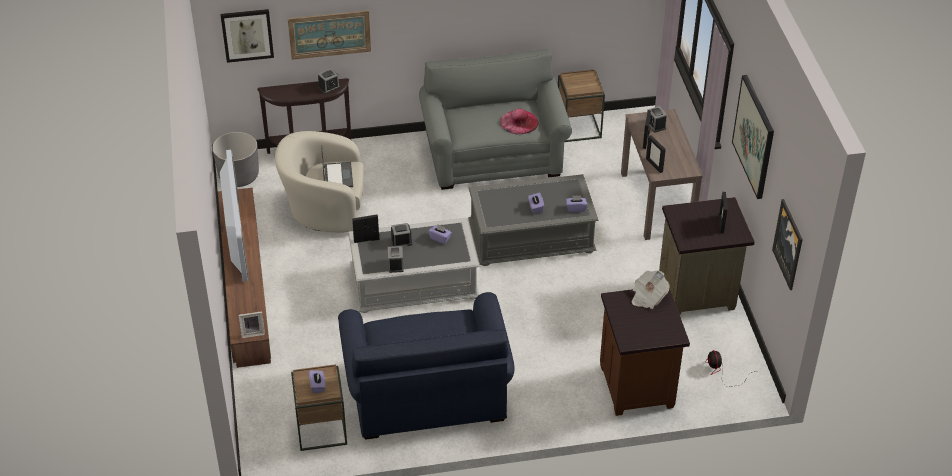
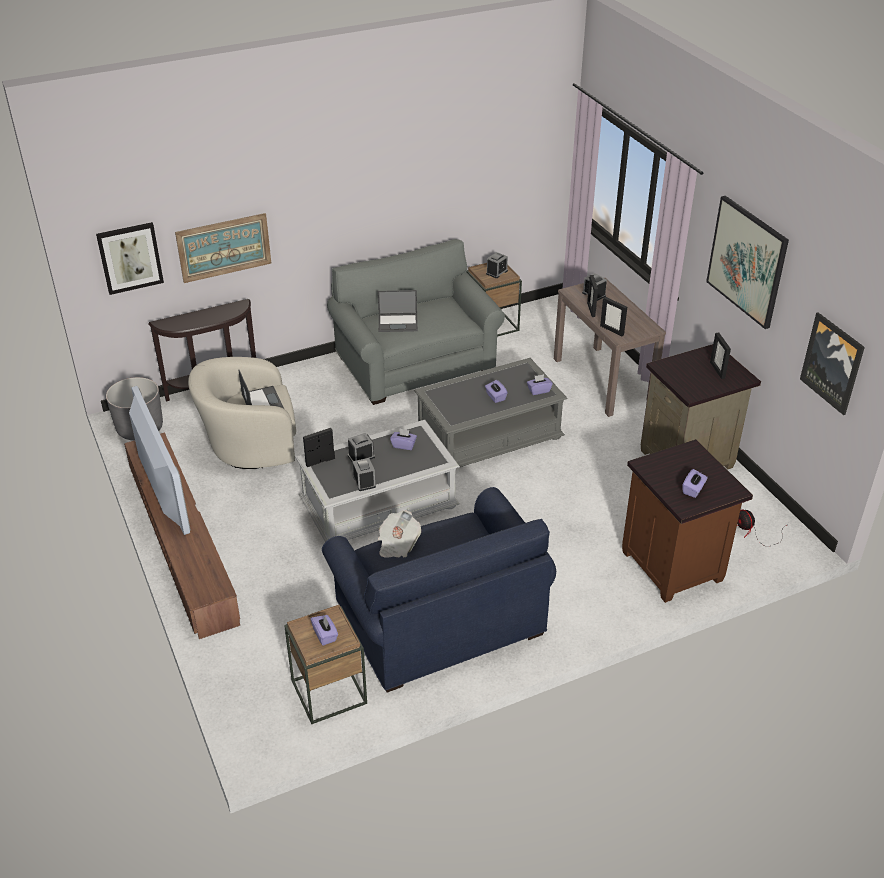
camera: 15 degrees left, 5 degrees down
picture frame [239,311,265,338] -> none
alarm clock [318,69,340,94] -> alarm clock moved to [486,252,508,278]
pink hat [500,109,538,135] -> none
newspaper [632,270,669,309] -> newspaper moved to [378,510,421,558]
none -> laptop [378,290,418,332]
none -> purple tissue box [682,469,708,498]

